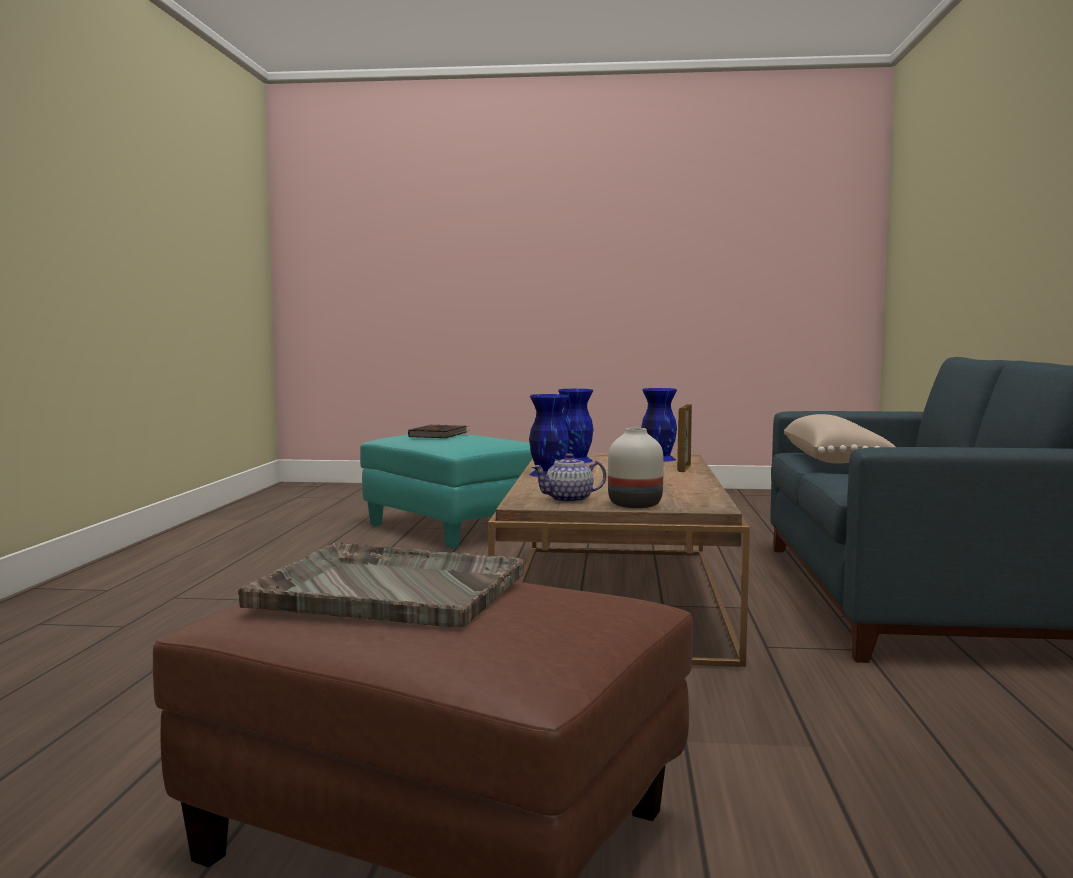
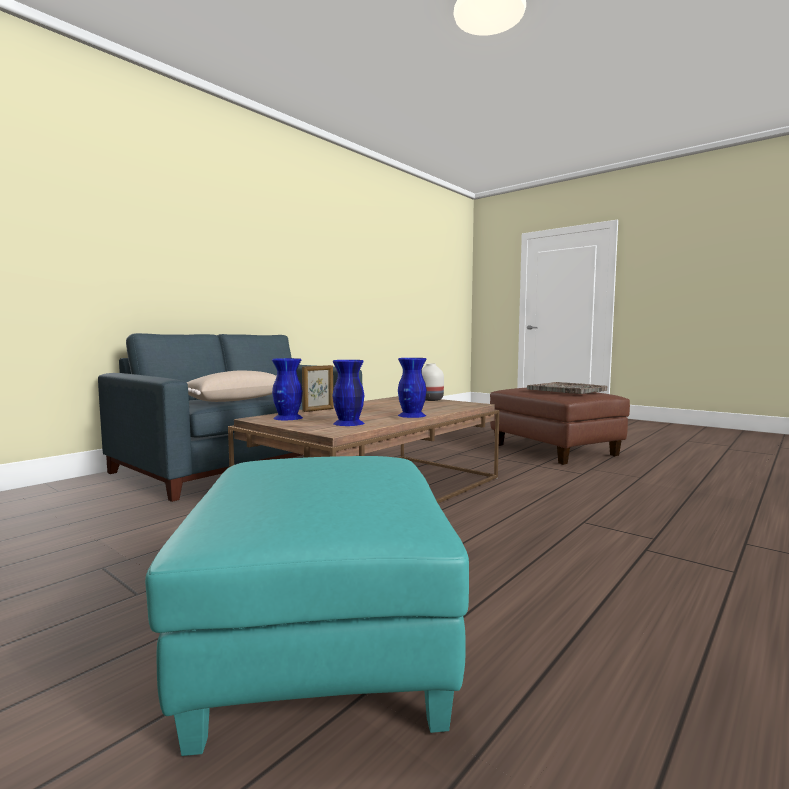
camera: 145 degrees left, 0 degrees up
brown book [408,424,470,438] -> none
teapot [532,453,606,503] -> none

